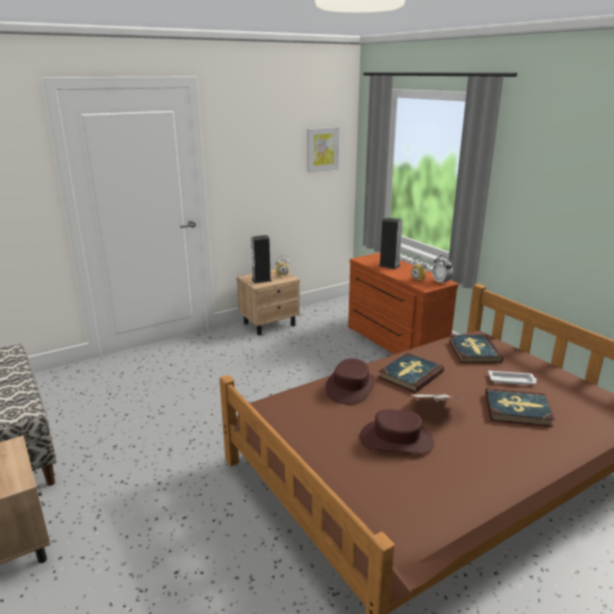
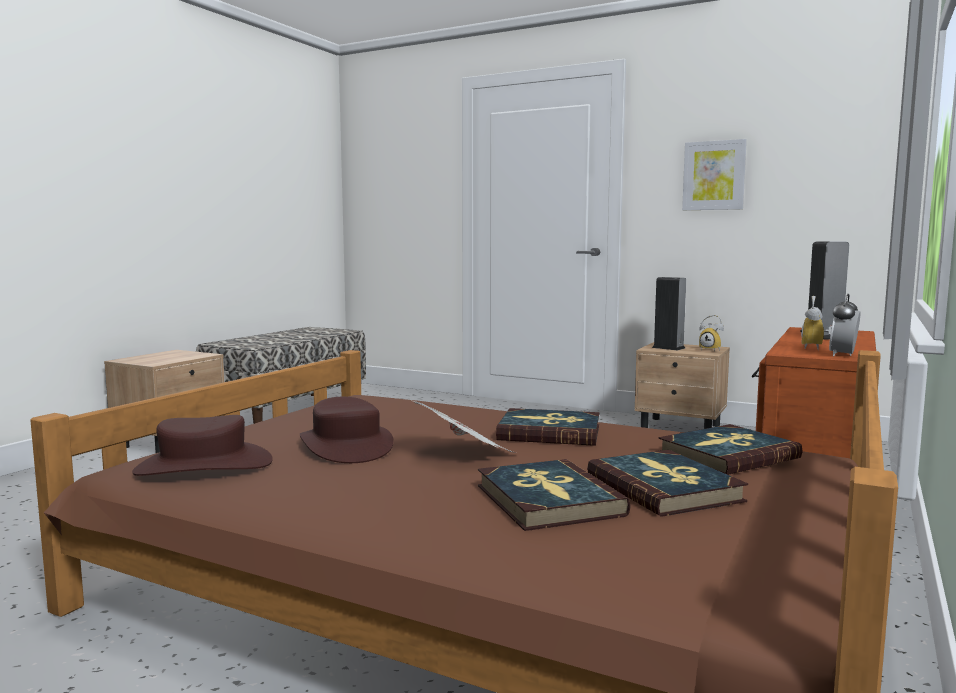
camera: 60 degrees right, 15 degrees down
picture [307,127,340,173] -> picture moved to [682,139,747,210]
brown hat [325,358,376,404] -> brown hat moved to [132,415,273,476]
white tray [488,371,537,385] -> book [587,450,748,517]

